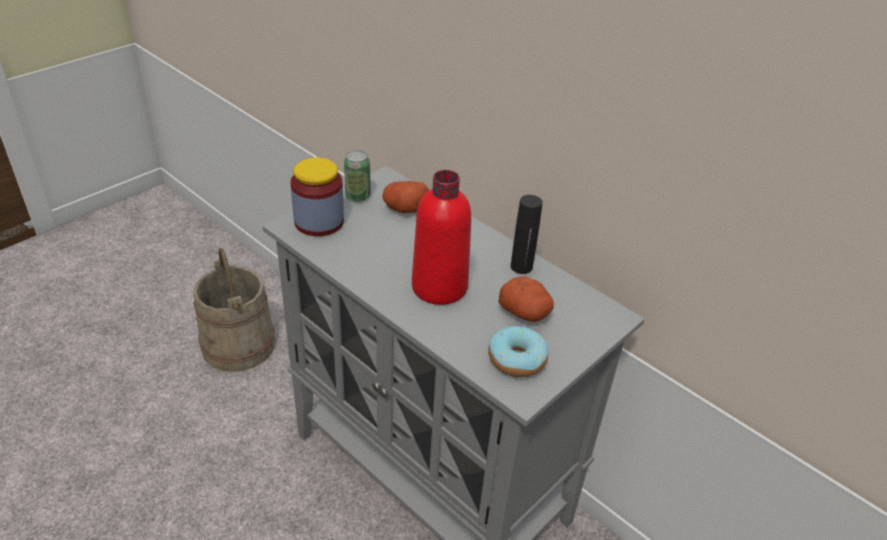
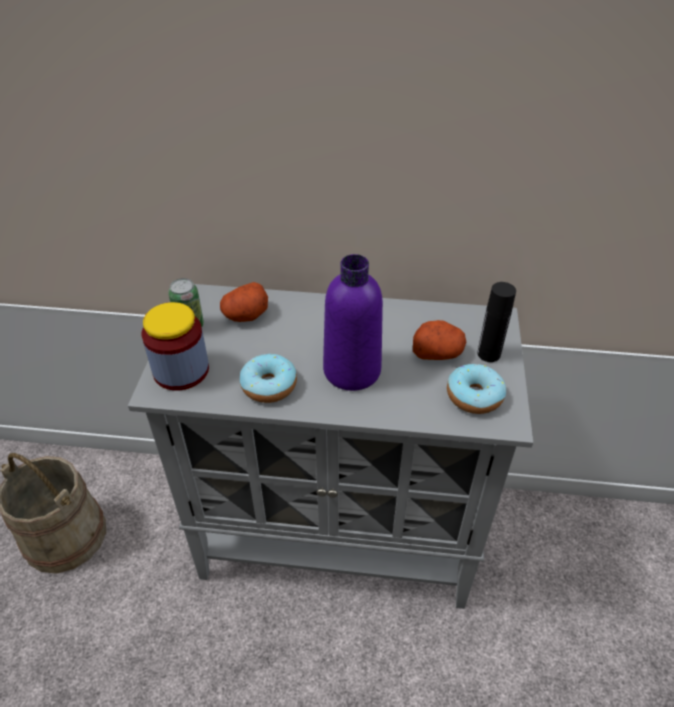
camera: 35 degrees left, 5 degrees up
red bottle [412,170,471,305] -> purple bottle [323,254,383,391]
black bottle [511,195,543,274] -> black bottle moved to [477,282,516,362]
none -> donut [240,354,297,403]

